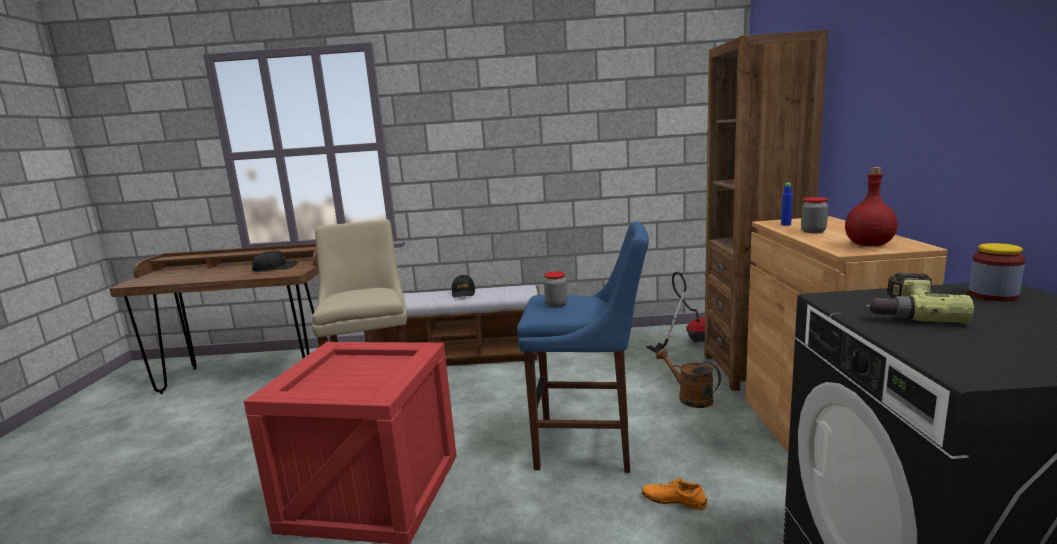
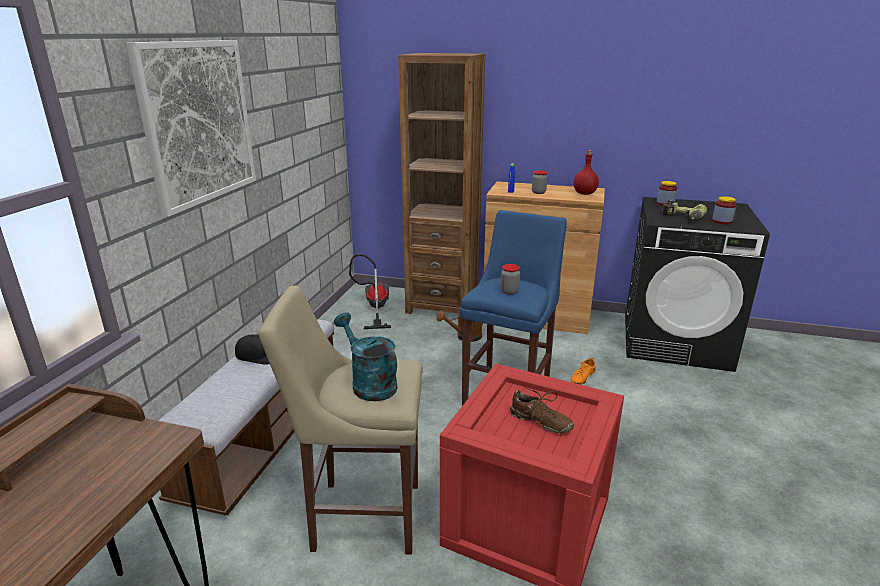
camera: 75 degrees left, 10 degrees up
black cap [252,251,298,272] -> none
none -> picture [126,40,256,217]
none -> turquoise watering can [334,312,398,401]
none -> brown shoe [510,388,574,433]
none -> jar [712,196,736,224]

